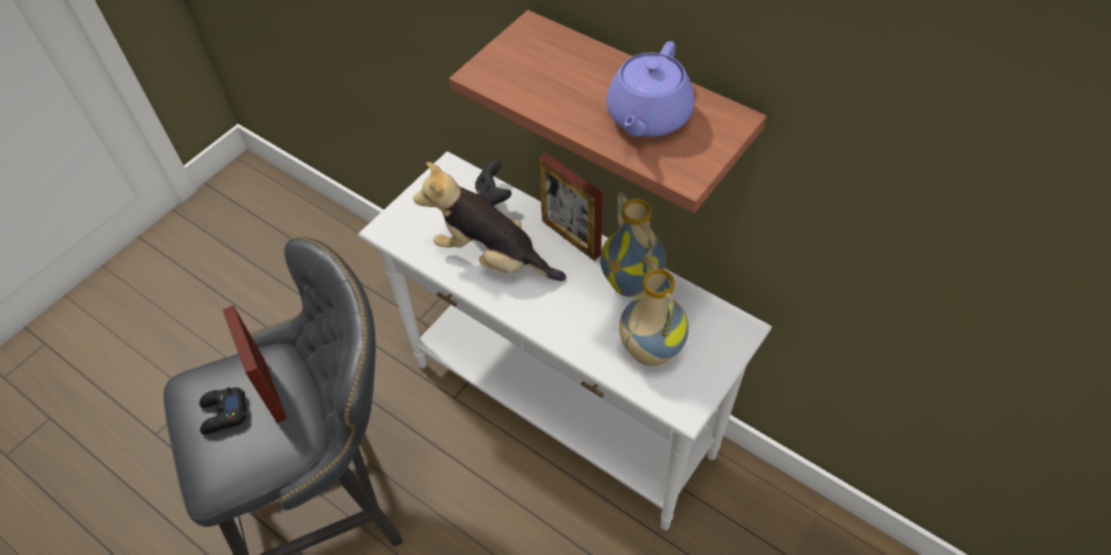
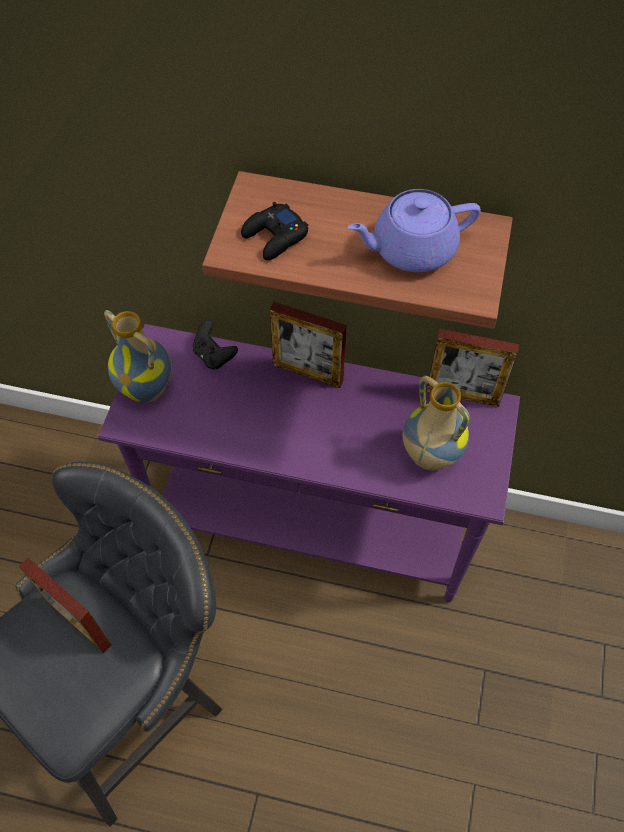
camera: 25 degrees left, 5 degrees up
black game controller [199,387,247,435] -> black game controller moved to [241,202,308,261]
white console table [358,151,772,530] -> purple console table [98,324,520,603]
plush toy [413,162,566,281] -> none
vase [600,192,666,297] -> vase moved to [104,310,172,403]
purple teapot [606,41,695,137] -> purple teapot turned 75 degrees clockwise [348,189,481,272]
none -> picture frame [426,328,519,407]

